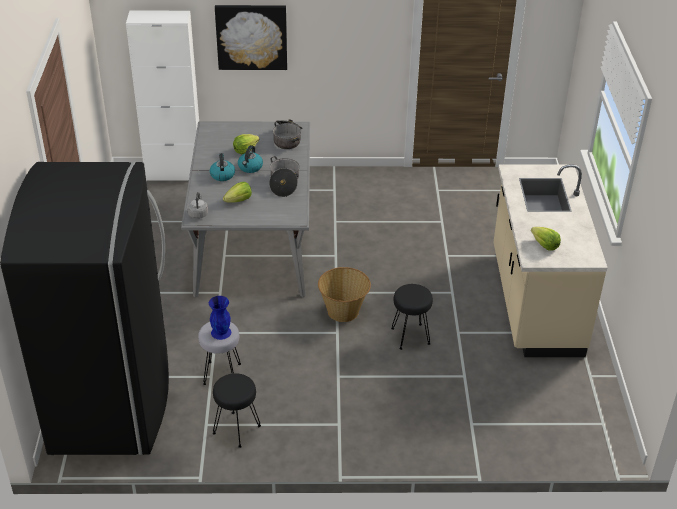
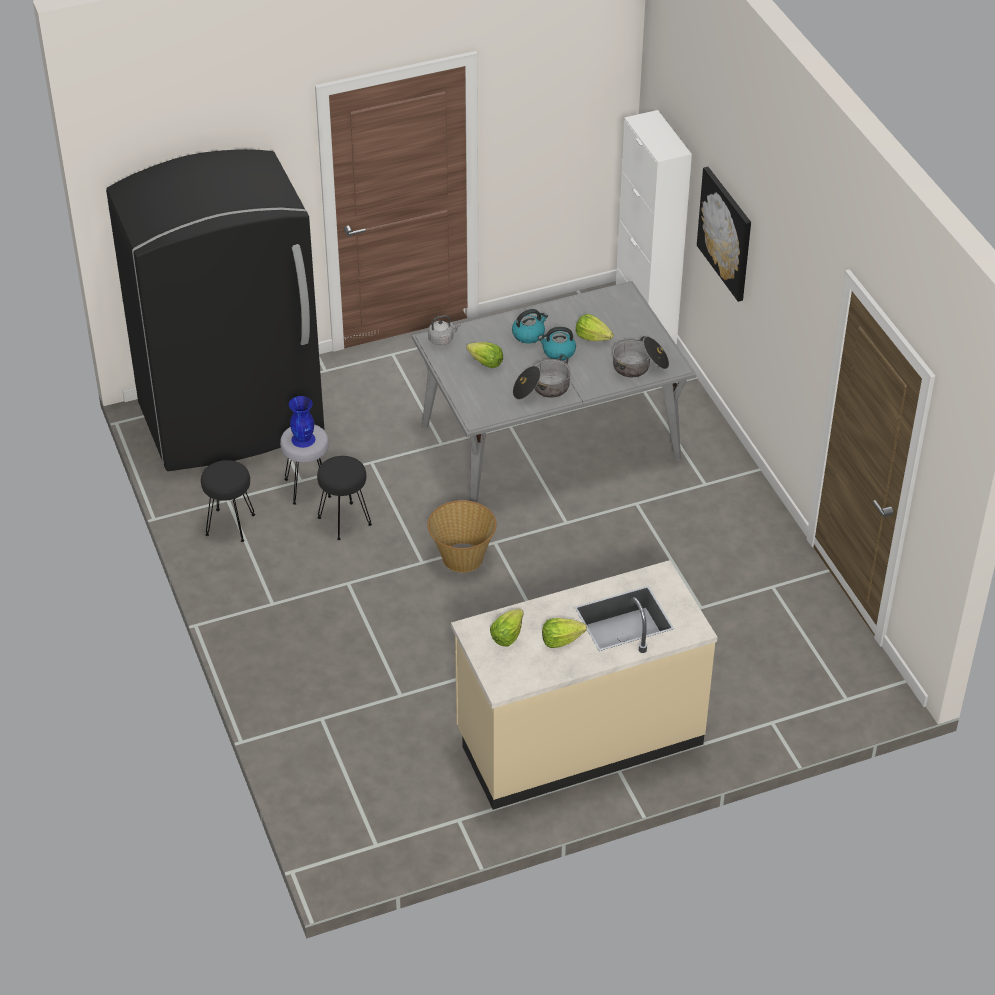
camera: 70 degrees right, 5 degrees up
black stool [391,284,433,350] -> black stool moved to [317,456,372,540]
none -> lettuce [542,618,587,648]

